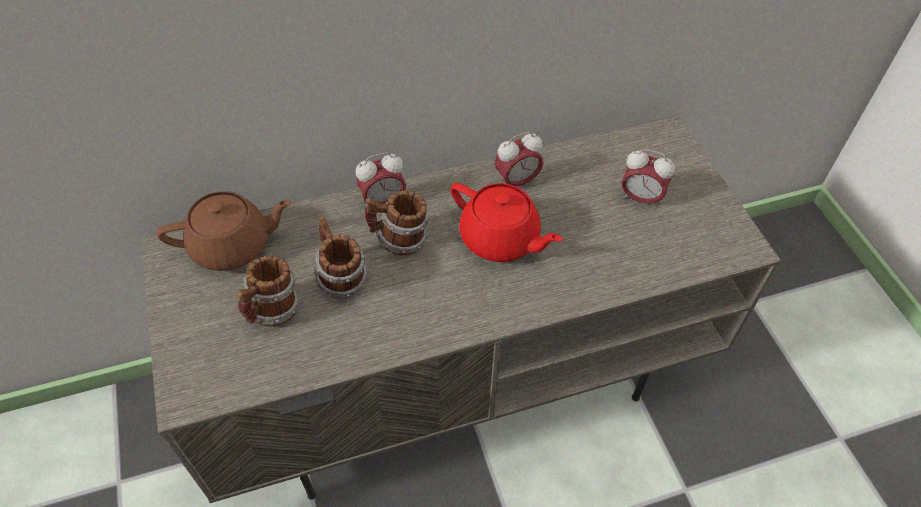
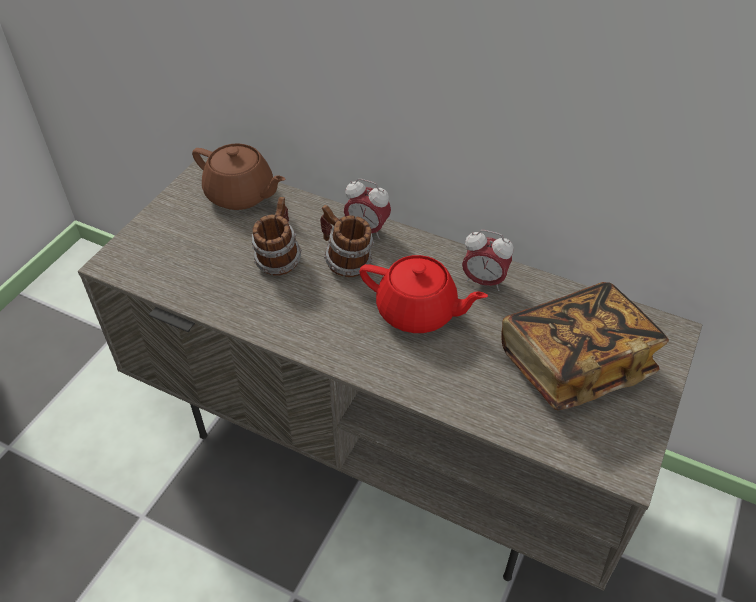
camera: 45 degrees right, 5 degrees down
mug [236,256,300,326] -> none
red teapot [450,183,563,262] -> red teapot turned 60 degrees counterclockwise [359,255,488,333]
alarm clock [622,149,675,209] -> book [501,282,669,411]

